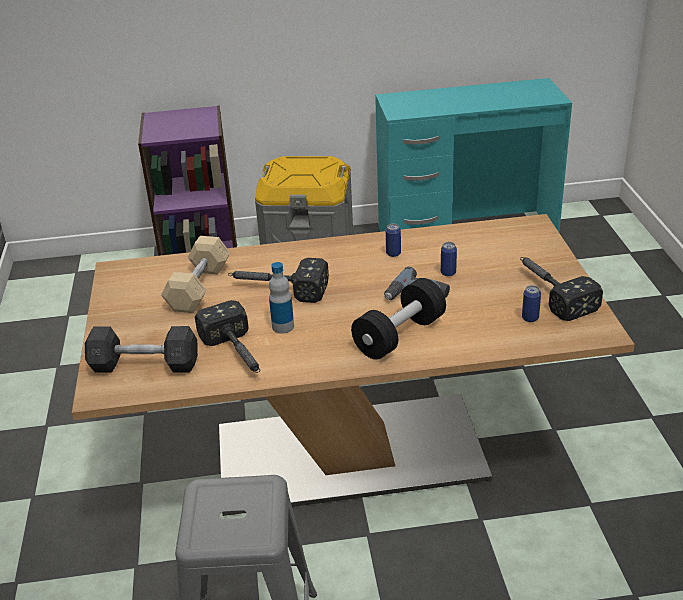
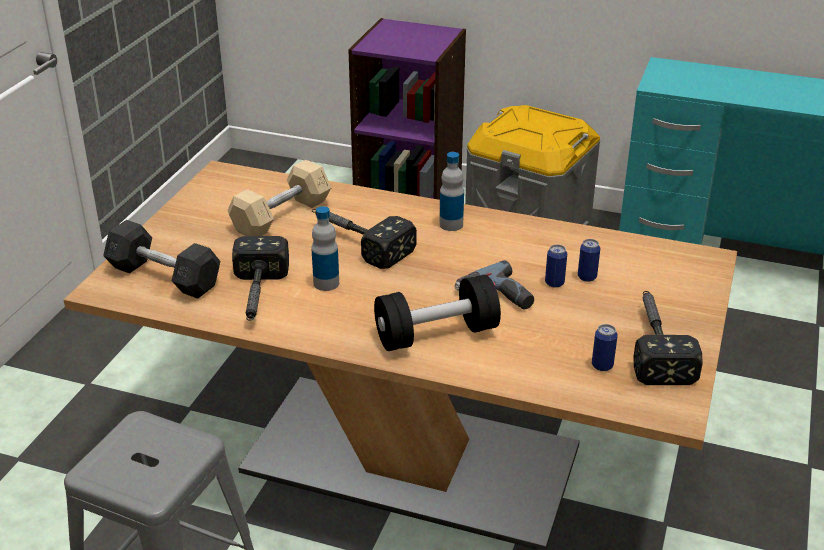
camera: 25 degrees right, 0 degrees up
can [386,224,401,257] -> can moved to [578,239,600,282]
none -> bottle [439,152,464,231]

